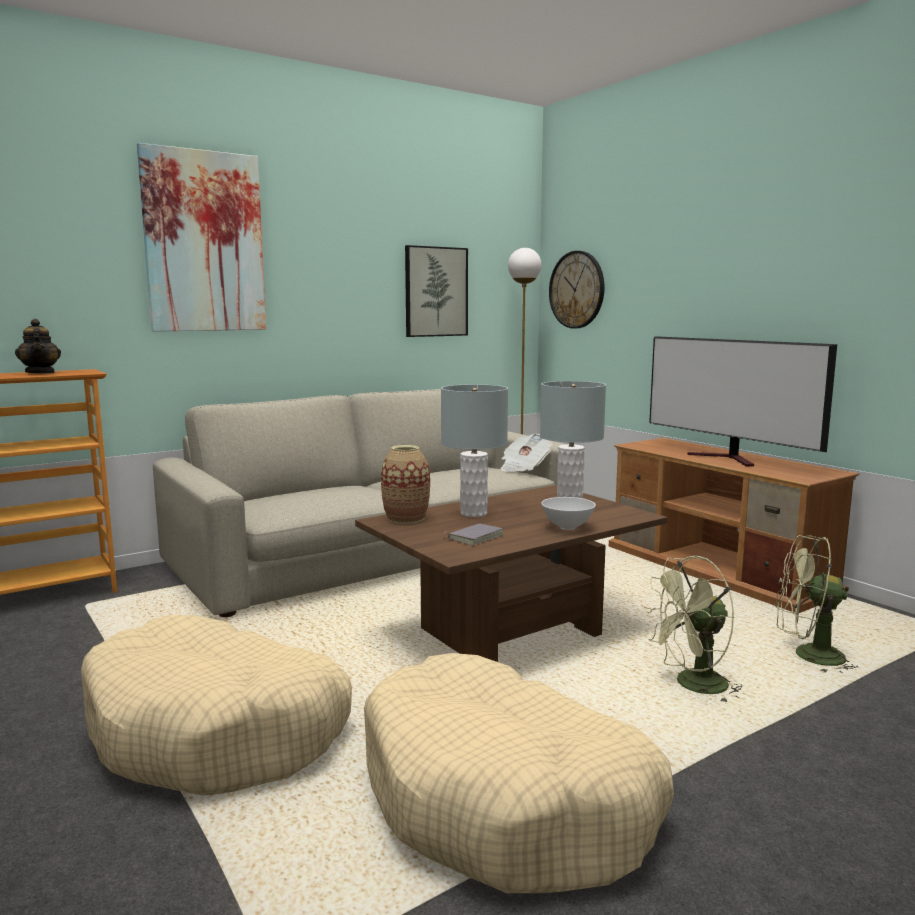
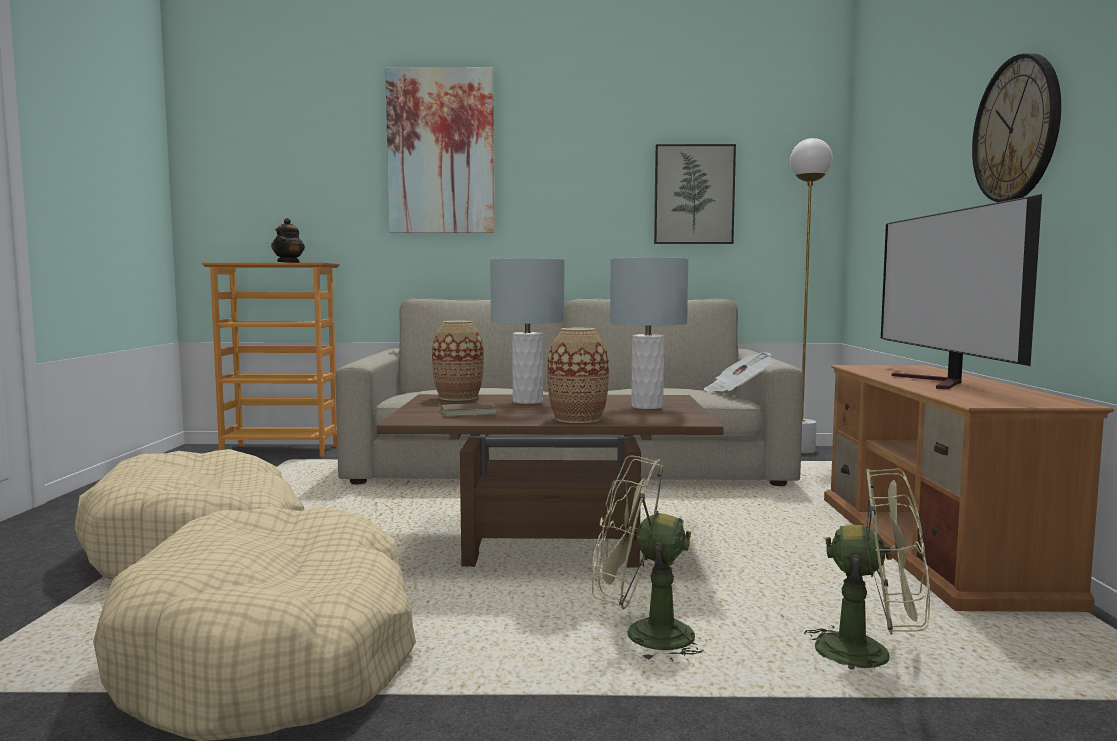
camera: 35 degrees right, 5 degrees down
grey book [445,524,503,545] -> brown book [439,403,498,417]
white bowl [541,497,596,530] -> vase [547,328,609,423]
wall clock [549,251,605,329] -> wall clock moved to [972,53,1061,202]
green fan [775,535,858,673] -> green fan turned 150 degrees clockwise [804,468,930,671]

